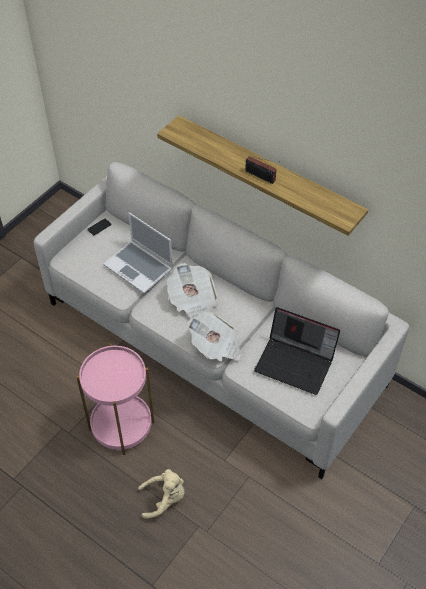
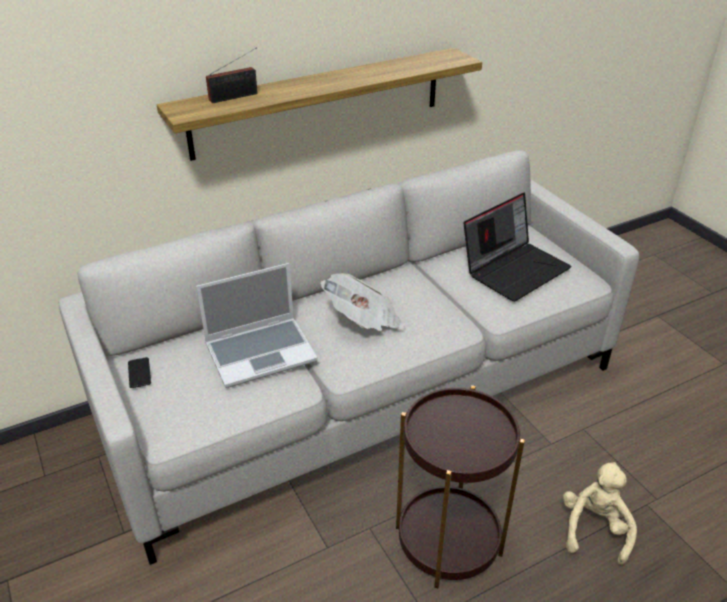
camera: 65 degrees left, 15 degrees down
pink side table [76,343,154,455] -> brown side table [396,385,525,588]
newspaper [188,311,241,361] -> none
radio [245,156,278,184] -> radio moved to [206,47,258,103]

